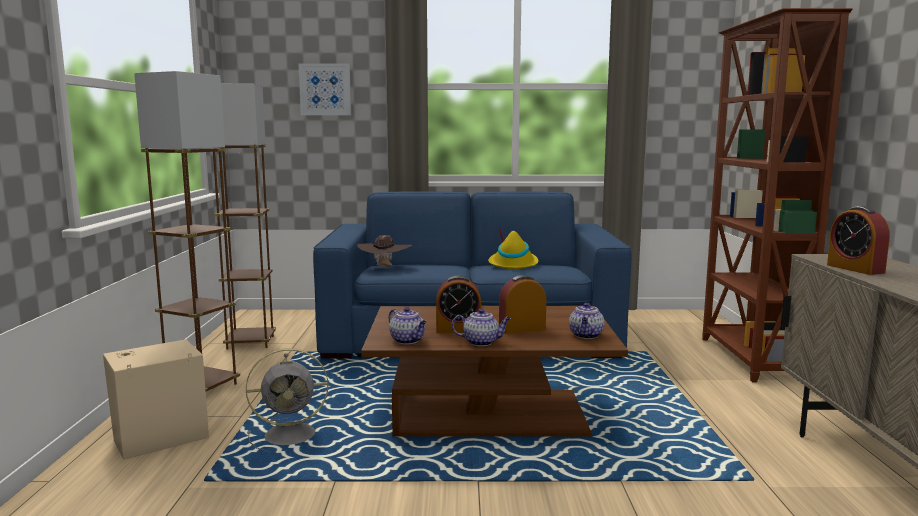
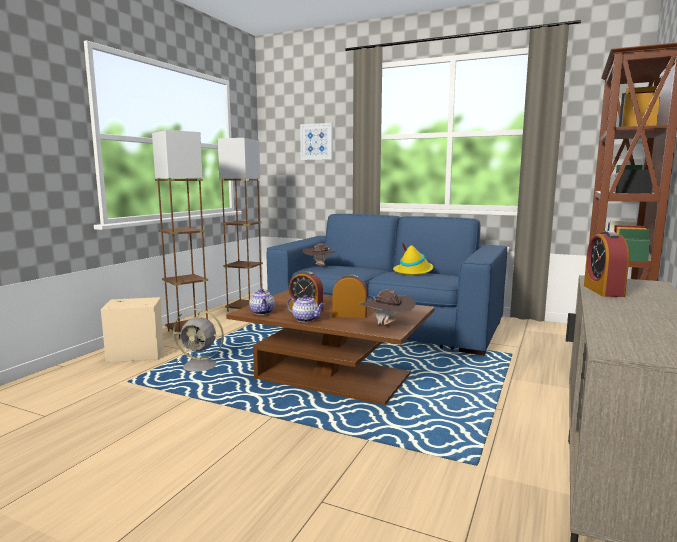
camera: 25 degrees right, 0 degrees up
teapot [569,302,604,339] -> brown hat [360,290,416,325]

